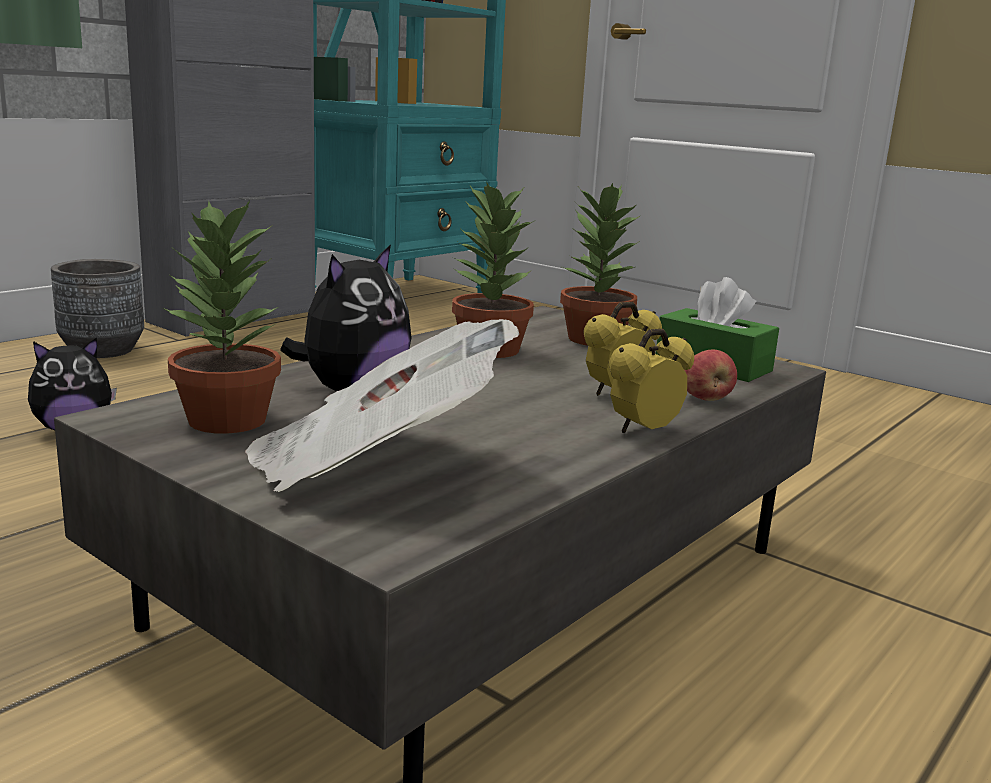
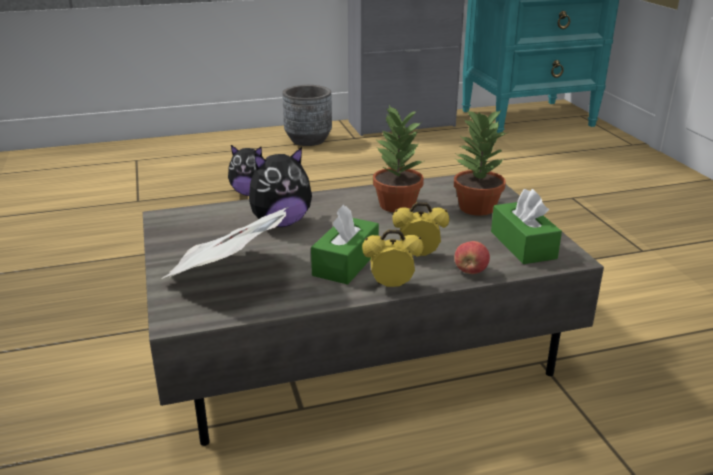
camera: 35 degrees right, 10 degrees up
potted plant [163,200,281,434] -> none
none -> green tissue box [311,204,379,285]

